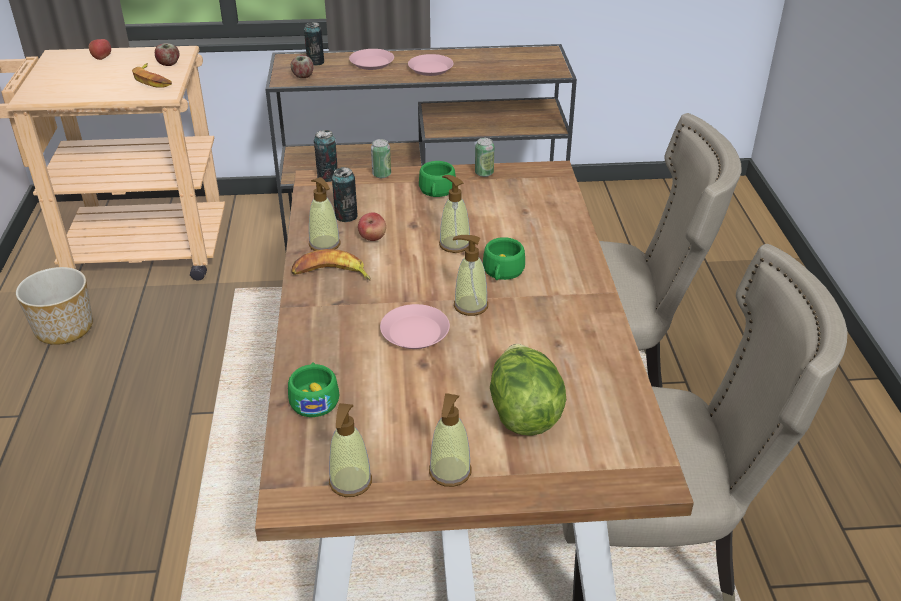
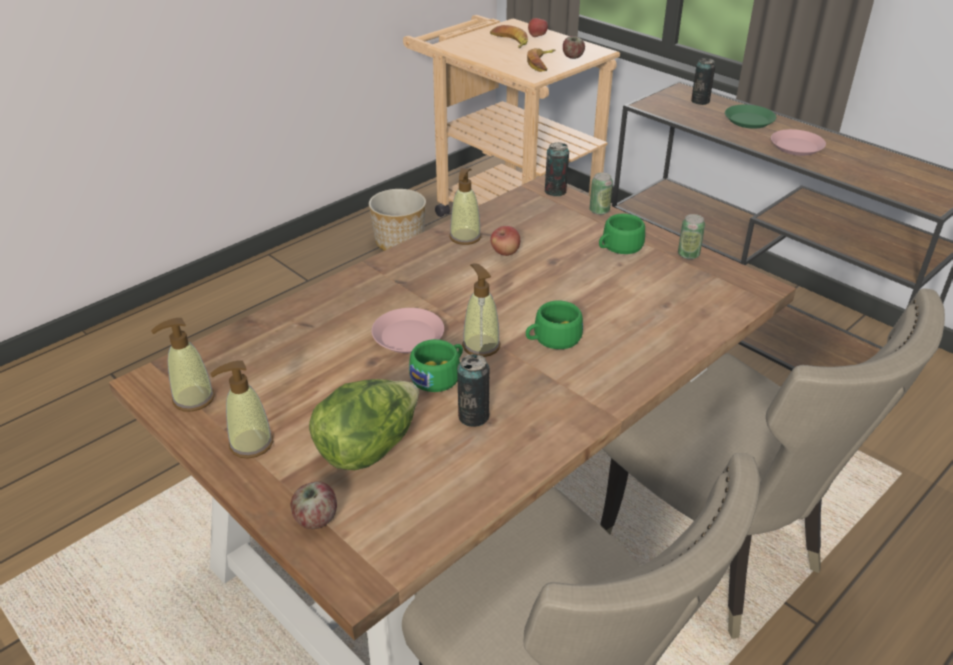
camera: 50 degrees right, 0 degrees up
green cup [288,362,339,417] -> green cup moved to [409,339,463,392]
apple [291,55,314,78] -> apple moved to [291,482,337,529]
banana [291,249,371,280] -> banana moved to [490,25,528,48]
can [332,167,358,222] -> can moved to [457,354,490,427]
pink plate [349,49,394,70] -> green plate [725,105,776,129]
soap dispenser [439,175,470,253] -> none

